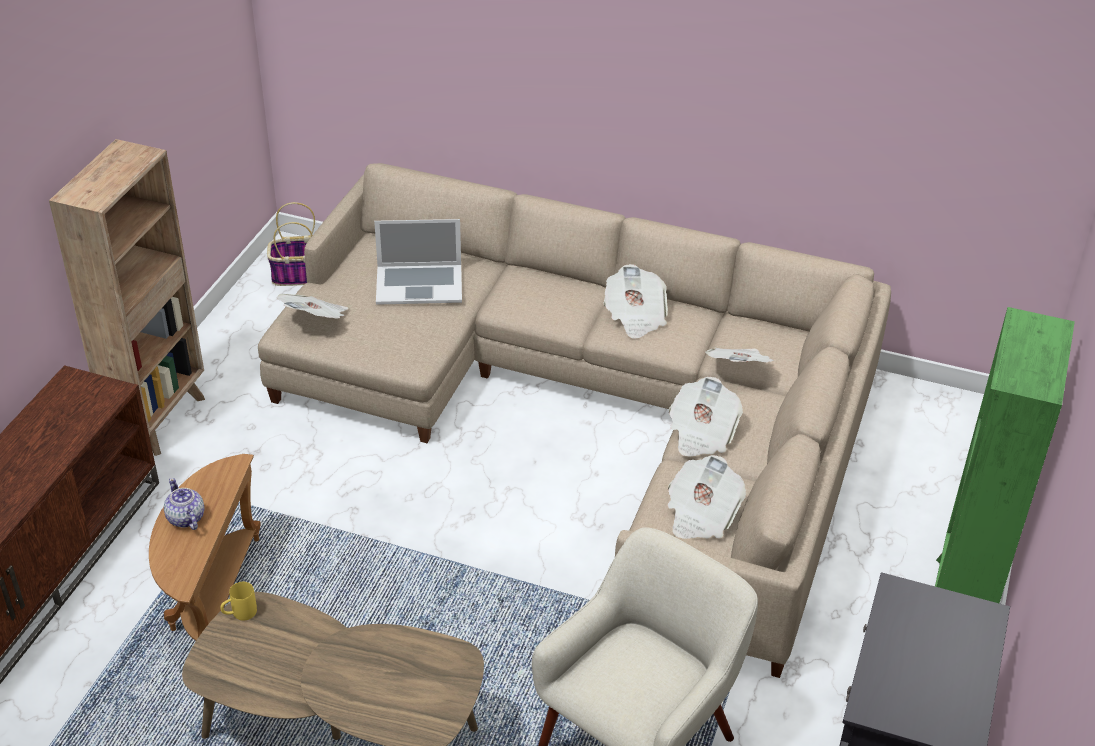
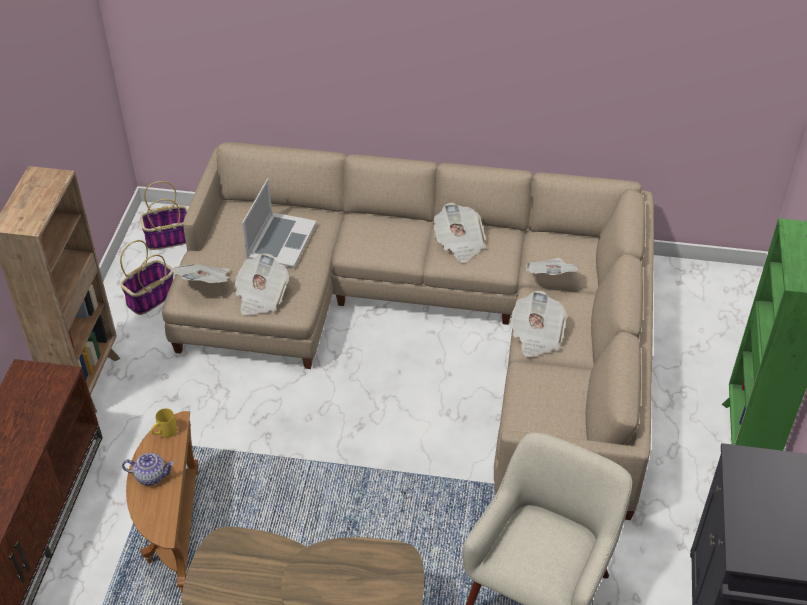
camera: 10 degrees left, 5 degrees up
teapot [164,478,204,530] -> teapot turned 135 degrees clockwise [122,453,174,486]
yellow mug [220,582,257,621] -> yellow mug moved to [151,408,177,438]
laptop [374,219,462,305] -> laptop turned 60 degrees counterclockwise [242,179,317,268]
newspaper [667,455,746,539] -> newspaper moved to [234,253,289,316]
none -> basket [120,240,173,315]

